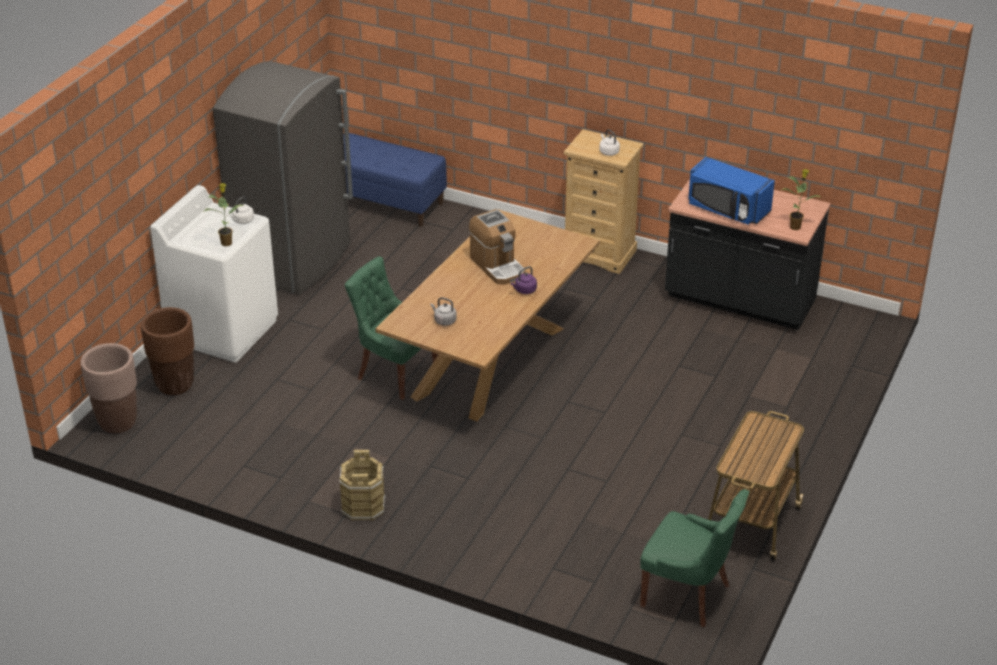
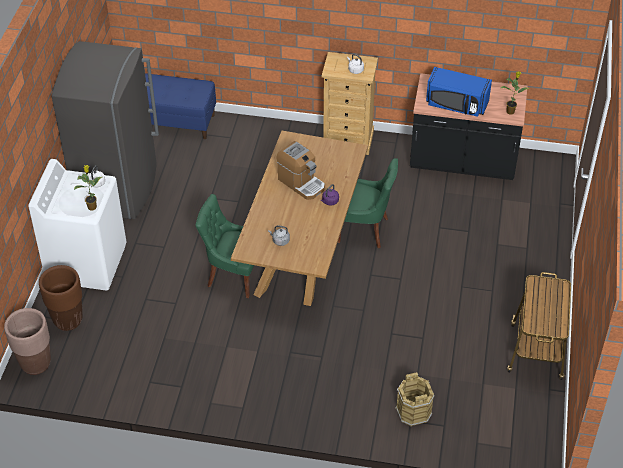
camera: 15 degrees left, 10 degrees up
brown bucket [339,450,386,520] -> brown bucket moved to [395,372,434,426]
green chair [640,489,750,627] -> green chair moved to [337,158,398,248]

